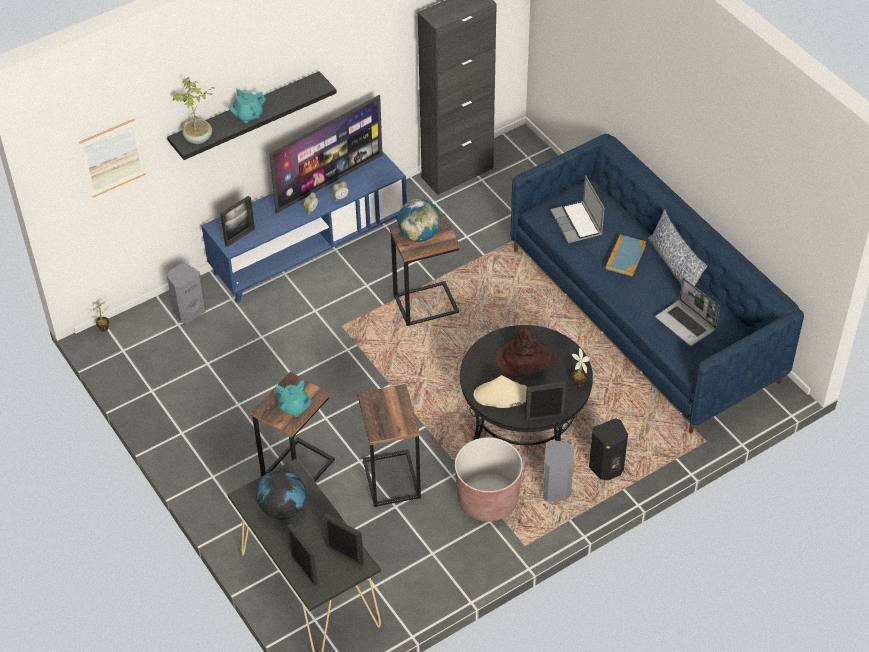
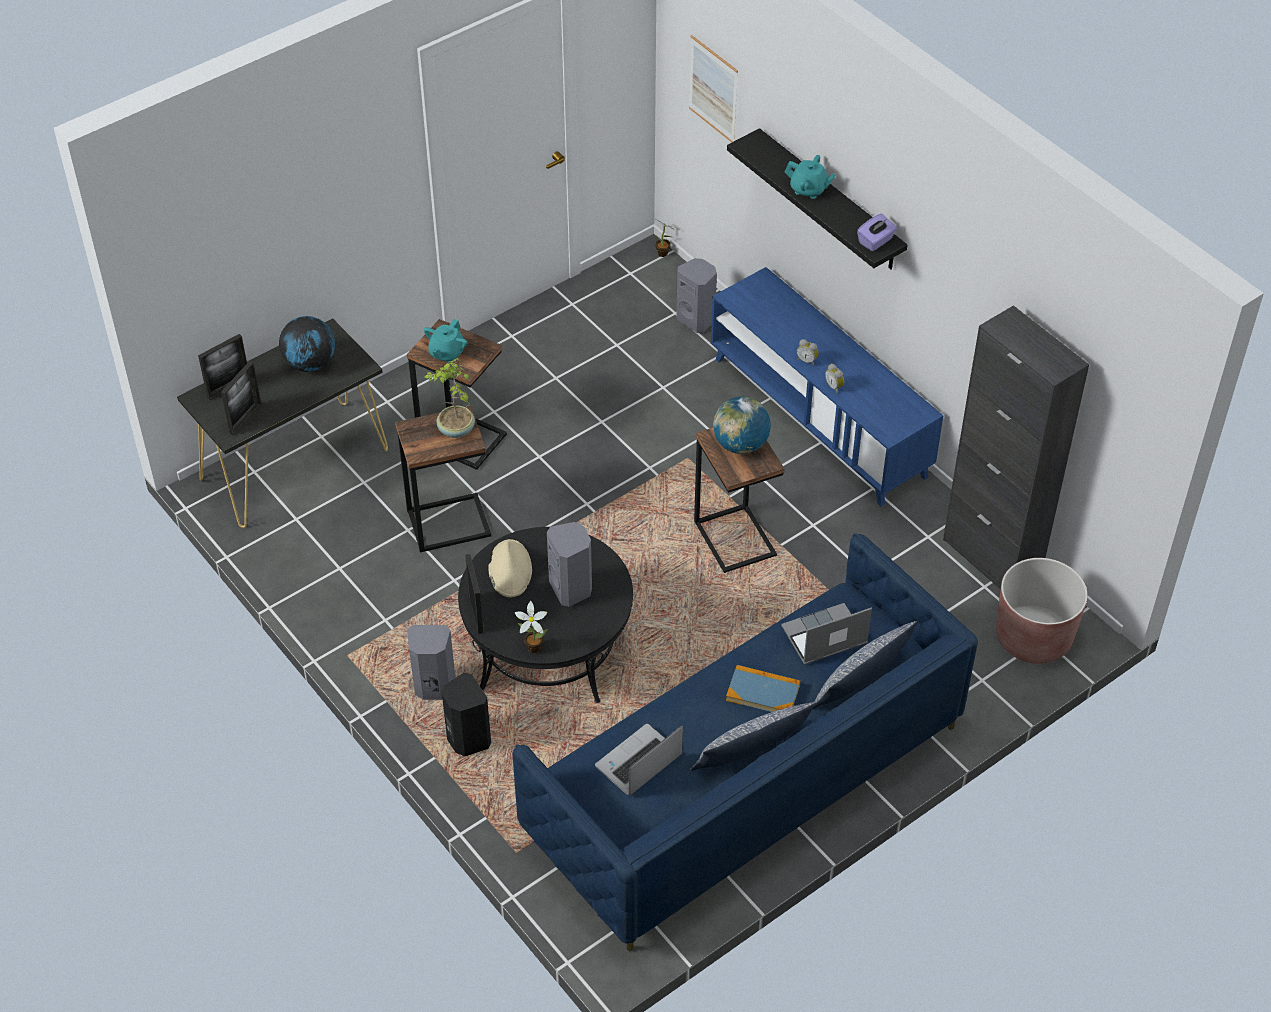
camera: 85 degrees right, 0 degrees up
potted plant [172,77,216,144] -> potted plant moved to [425,358,475,438]
picture frame [220,196,255,247] -> none
turquoise teapot [228,89,266,123] -> turquoise teapot turned 150 degrees clockwise [785,155,836,199]
television [269,94,382,214] -> none
brown planter [455,437,523,522] -> brown planter moved to [996,558,1088,664]
brown hat [495,327,551,377] -> grey speaker [547,522,592,607]
none -> pillow [812,621,917,710]
none -> purple tissue box [857,214,897,251]

